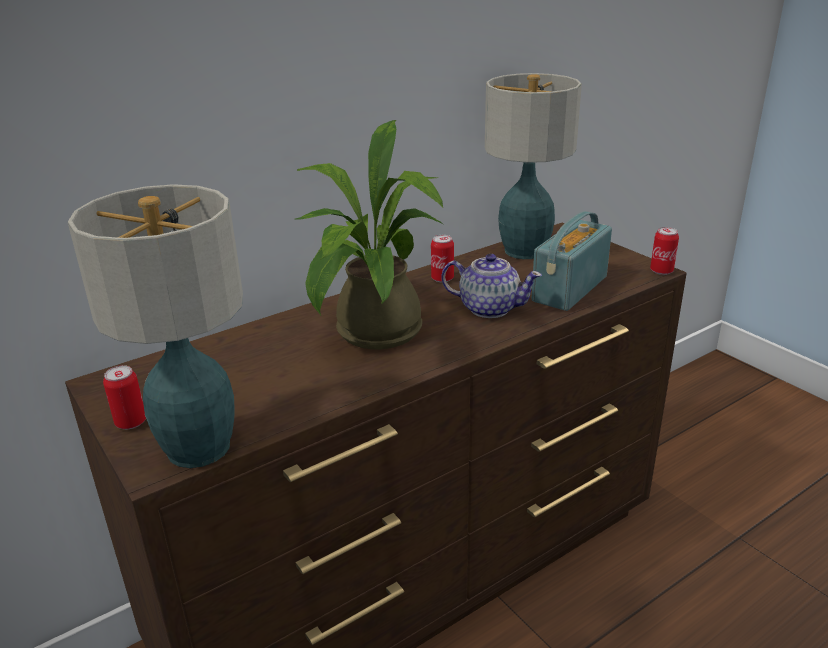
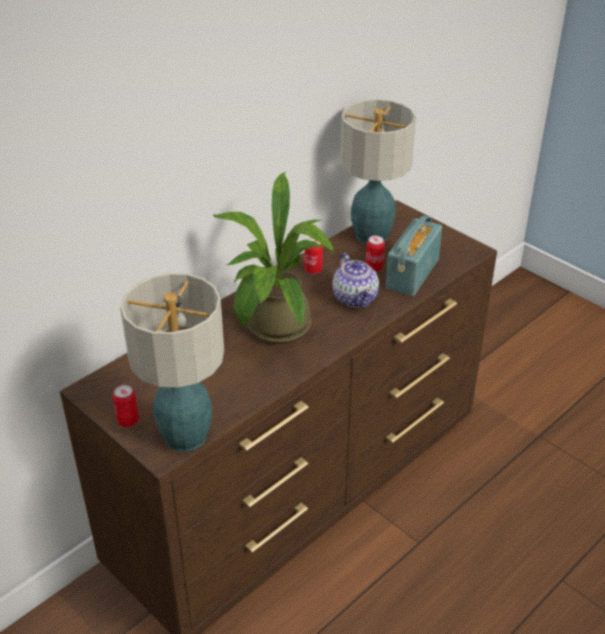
camera: 10 degrees left, 10 degrees up
teapot [441,254,542,318] -> teapot turned 60 degrees clockwise [332,253,379,308]
can [650,227,679,275] -> can moved to [366,235,385,272]

